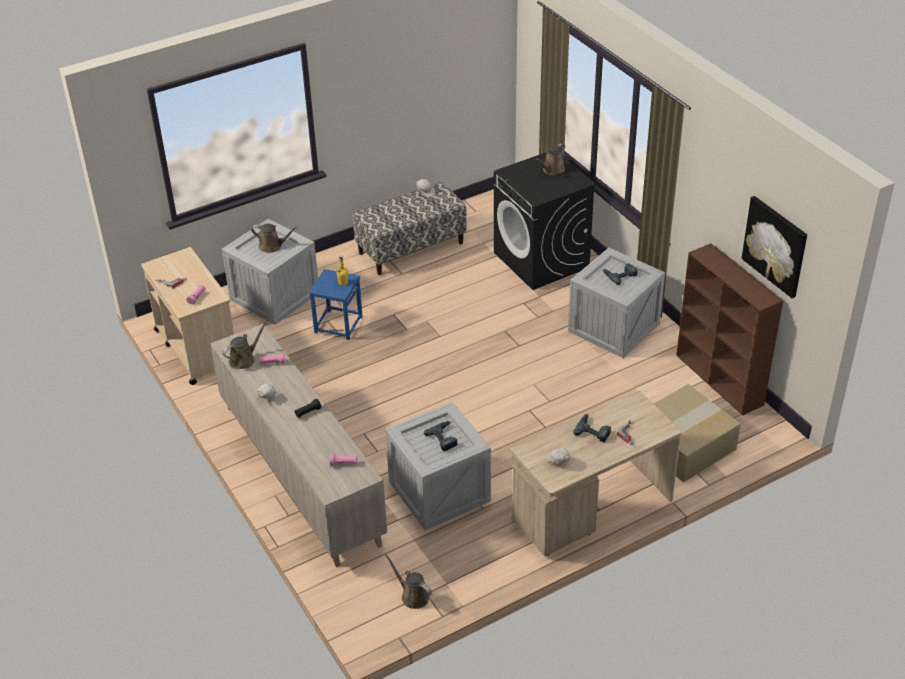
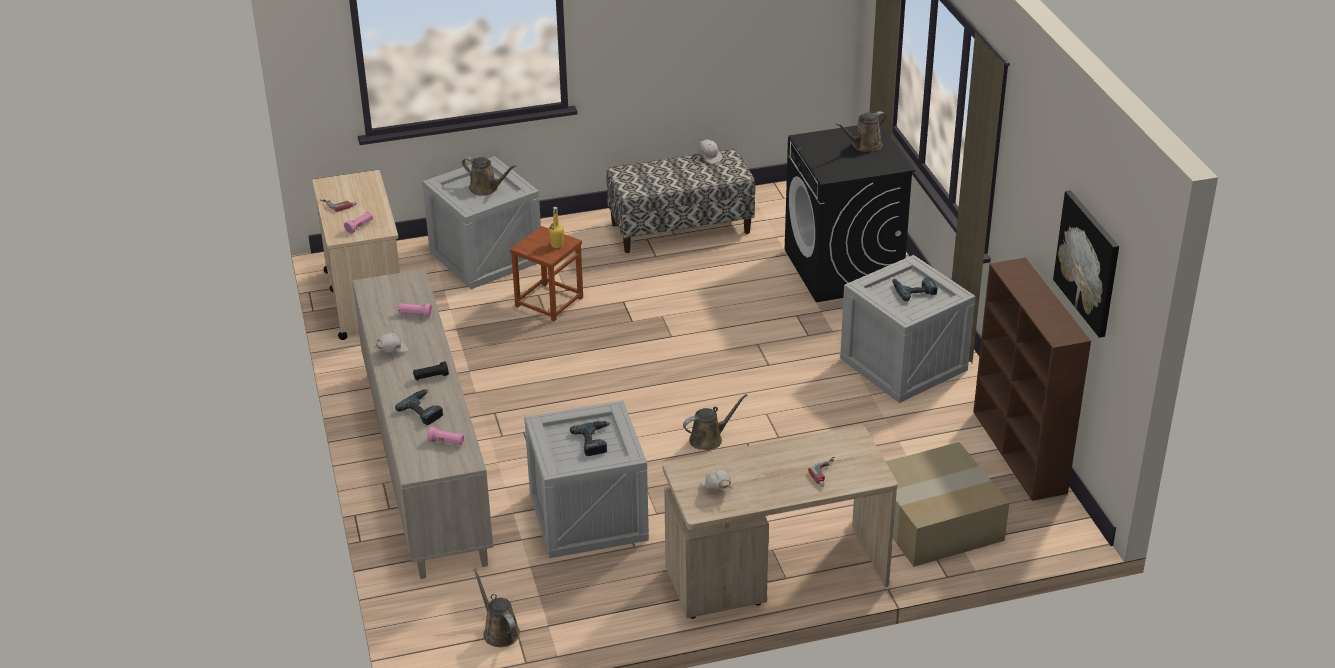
camera: 15 degrees right, 5 degrees down
brown watering can [222,320,268,369] -> brown watering can moved to [683,394,748,450]
blue stool [309,269,363,340] -> brown stool [510,226,583,321]
power drill [573,414,611,443] -> power drill moved to [395,389,443,425]

